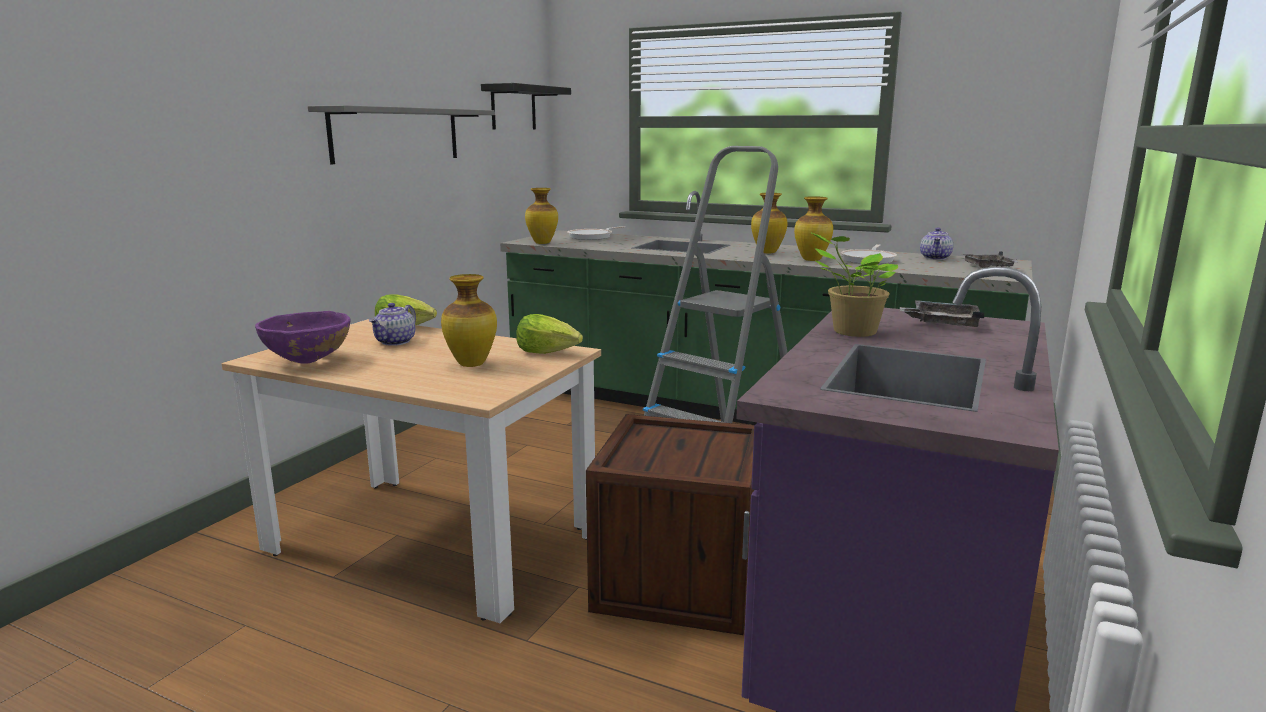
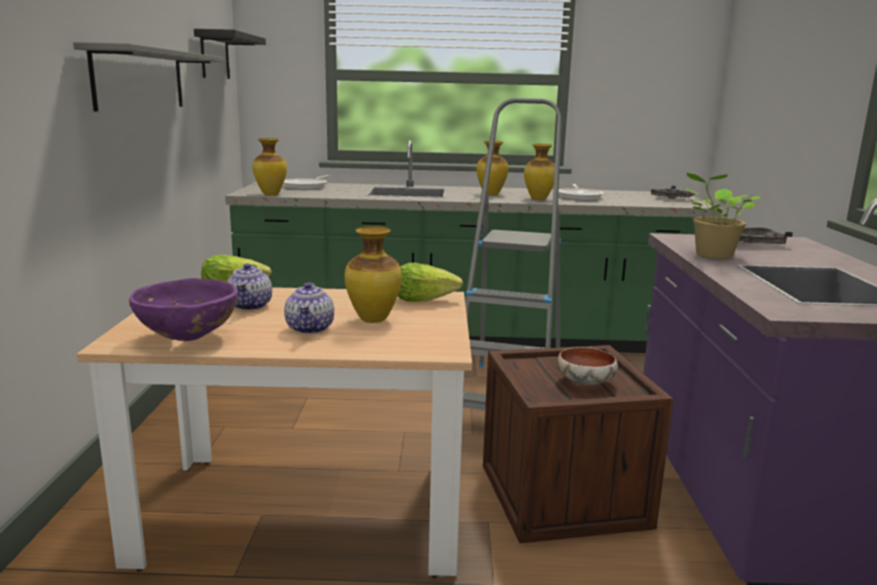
camera: 25 degrees left, 0 degrees up
teapot [920,228,953,260] -> teapot moved to [284,282,334,334]
none -> bowl [557,347,618,386]

